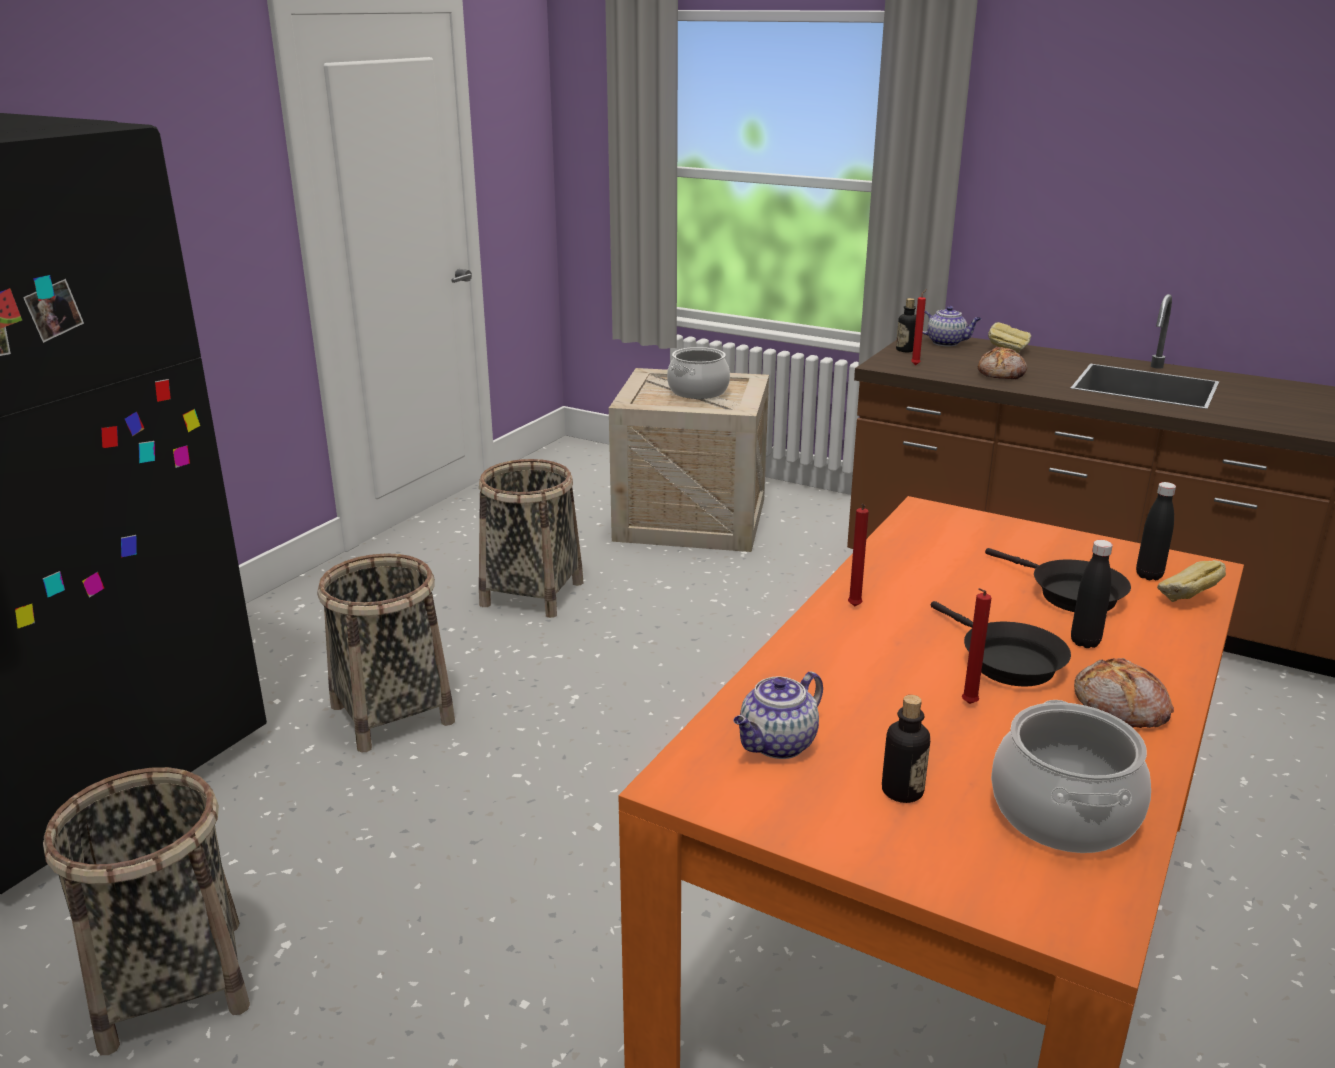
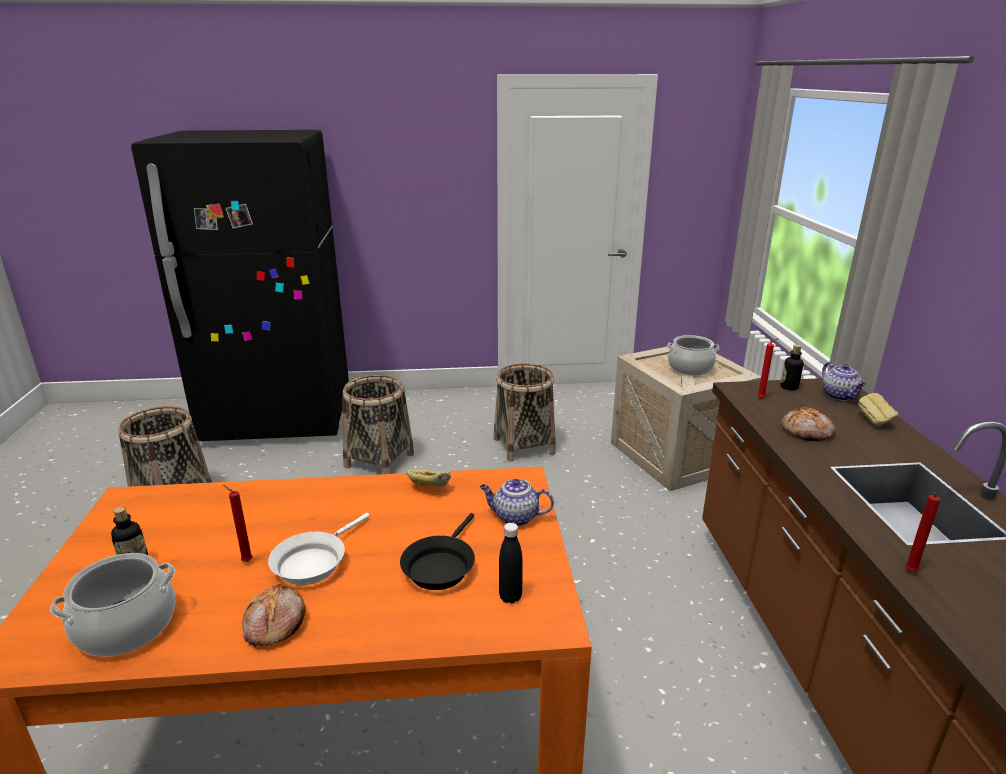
camera: 55 degrees right, 0 degrees up
teapot [734,672,823,759] -> teapot moved to [480,479,554,526]
red candle [848,504,869,606] -> red candle moved to [905,491,940,572]
black frying pan [931,601,1071,686] -> white frying pan [268,513,370,585]
black bottle [1071,540,1113,648] -> none
bread [1157,560,1226,602] -> bread moved to [407,469,451,487]

